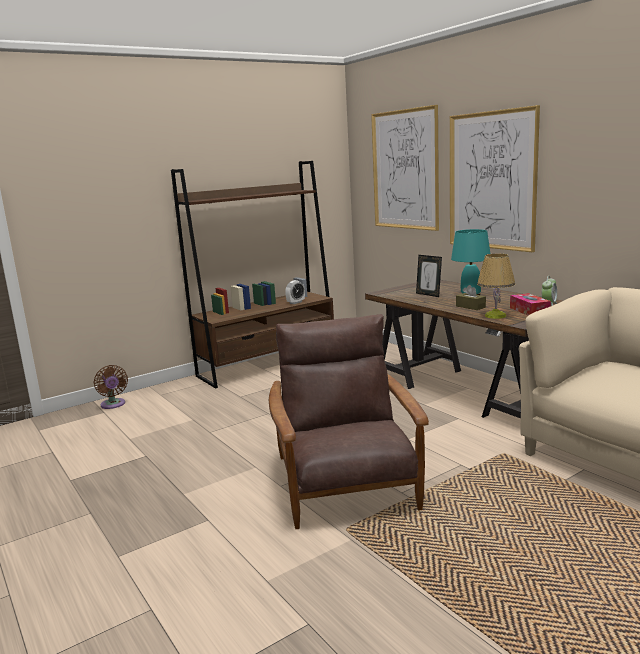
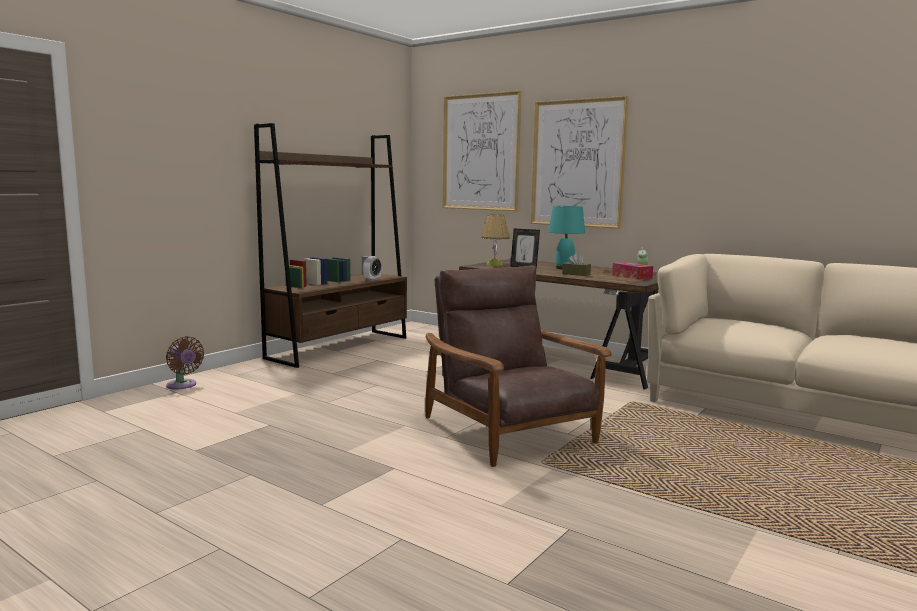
camera: 20 degrees left, 5 degrees down
table lamp [477,253,515,319] -> table lamp moved to [481,214,510,266]

